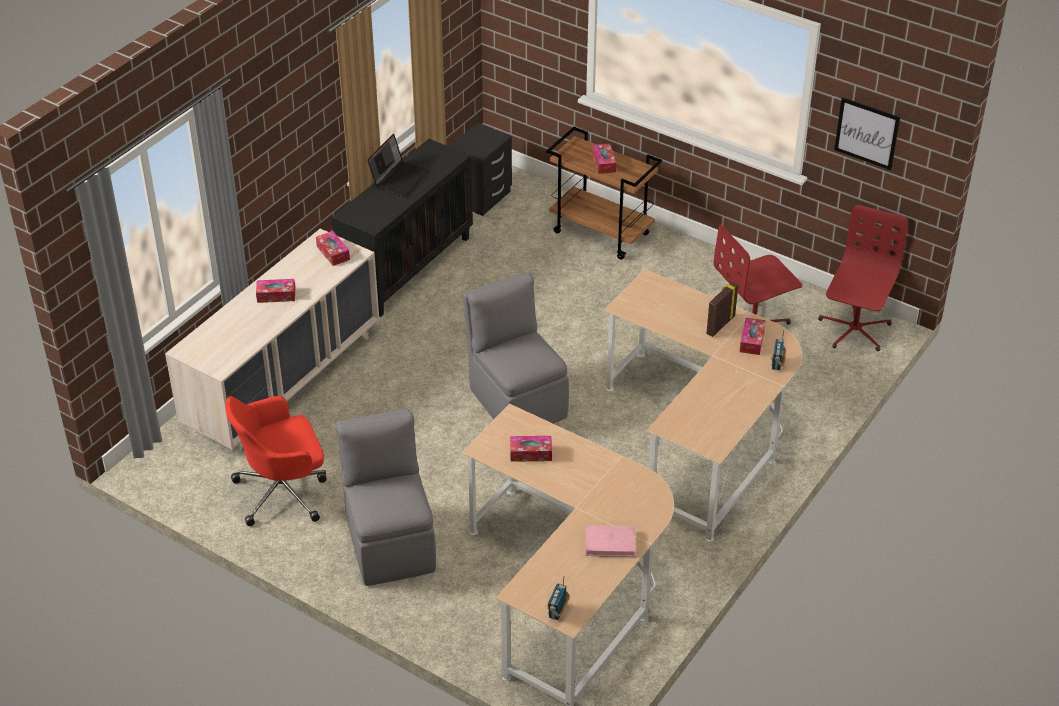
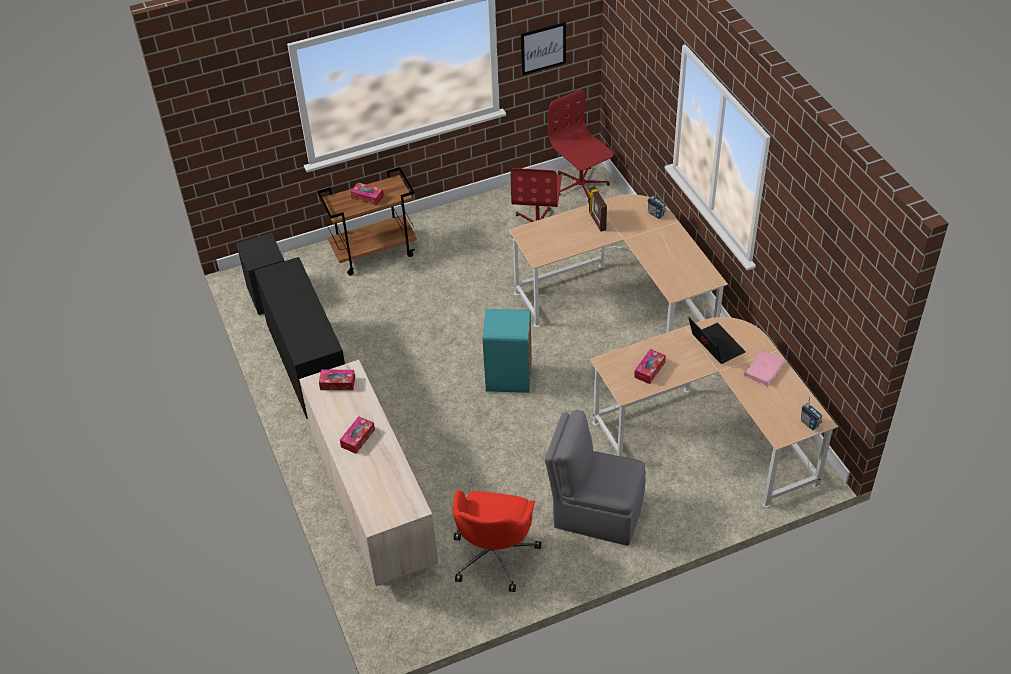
camera: 55 degrees left, 5 degrees up
laptop [367,134,430,197] -> laptop moved to [688,317,746,364]
grey chair [463,273,569,424] -> turquoise trash can [483,309,532,393]
tissue box [740,318,766,355] -> none

